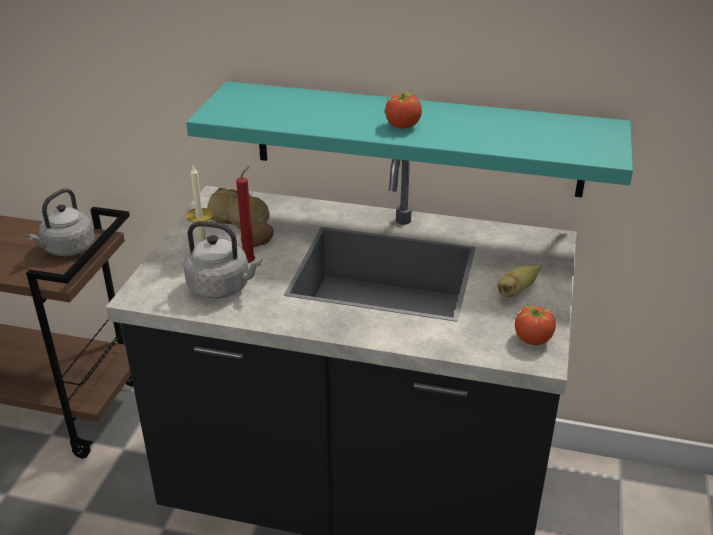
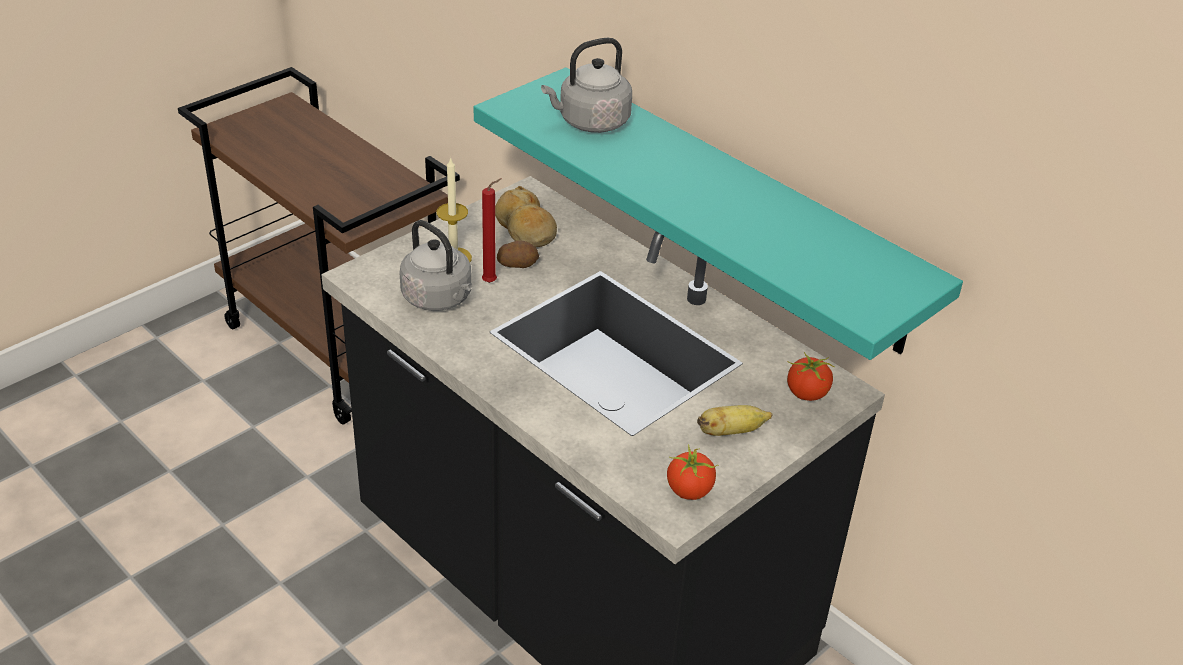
camera: 30 degrees right, 5 degrees up
grey kettle [27,188,95,256] -> grey kettle moved to [541,38,632,133]
tomato [385,92,422,129] -> tomato moved to [787,352,834,401]

